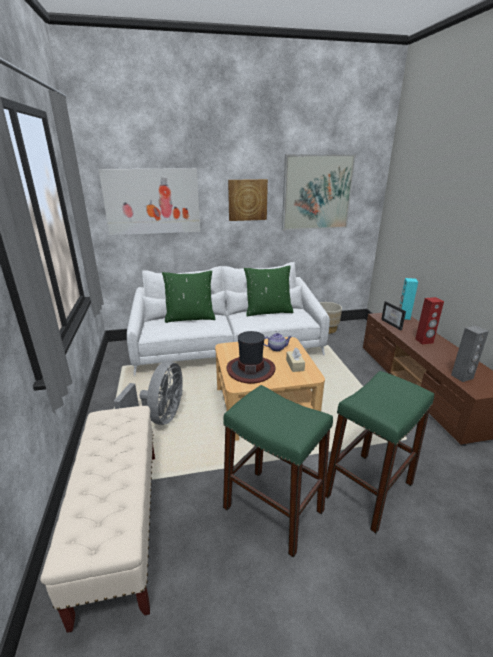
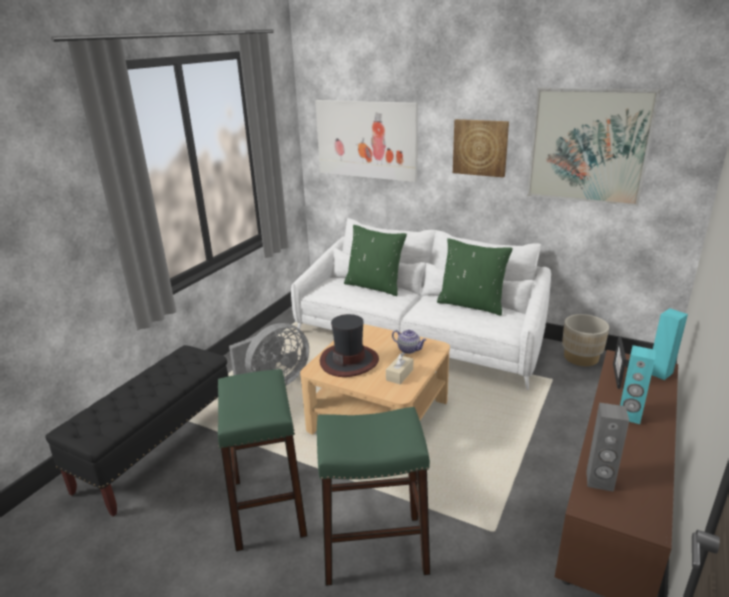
camera: 40 degrees right, 0 degrees up
beige bench [40,406,155,633] -> black bench [46,345,228,517]
red speaker [415,297,444,344] -> turquoise speaker [620,345,656,424]

